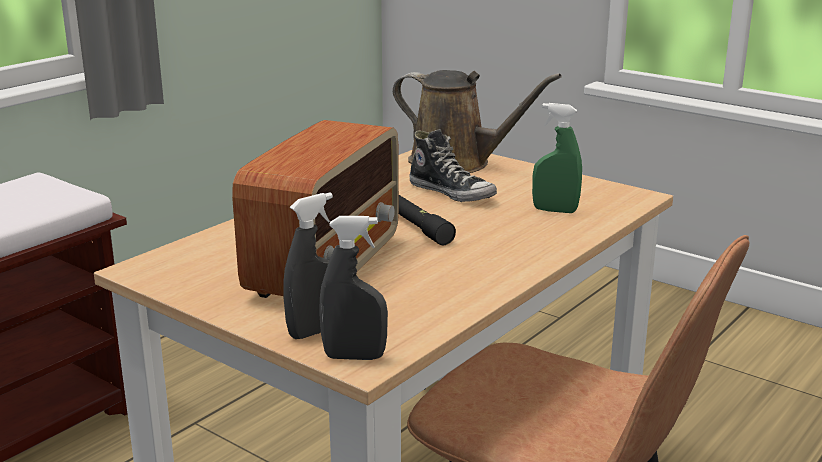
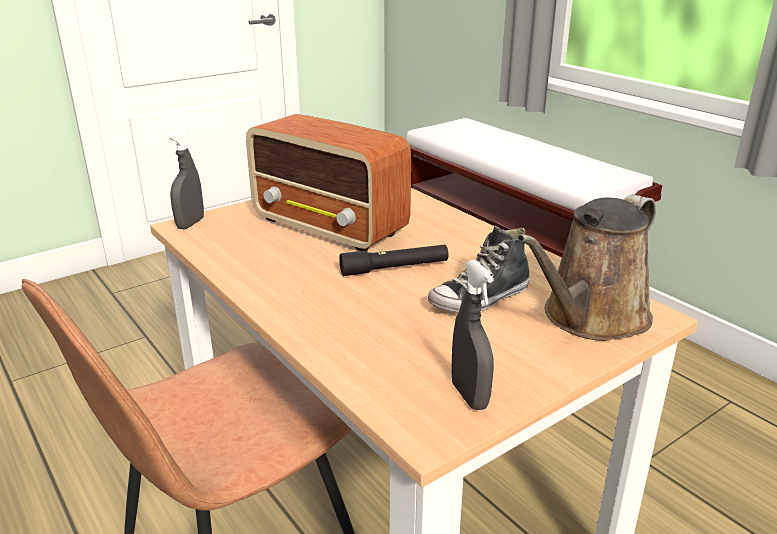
camera: 105 degrees right, 5 degrees up
grey spray bottle [283,192,333,339] -> grey spray bottle moved to [451,259,494,410]
green spray bottle [532,103,582,213] -> none

